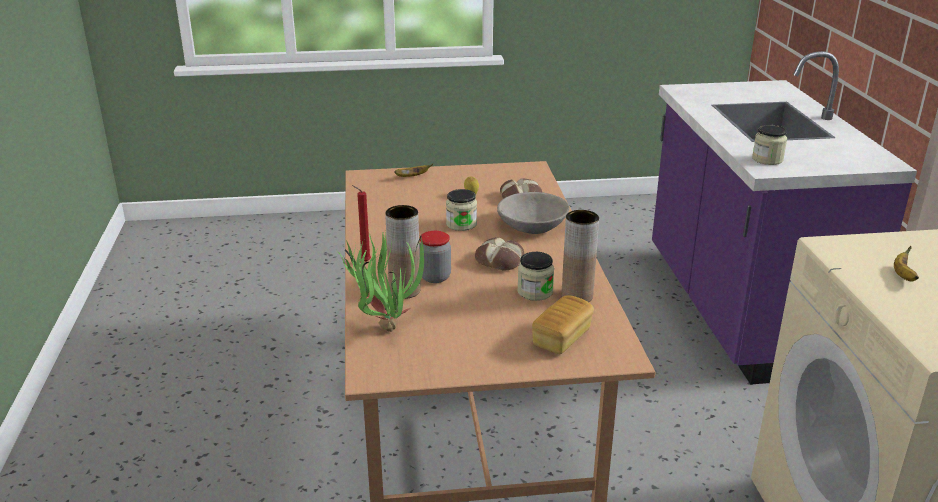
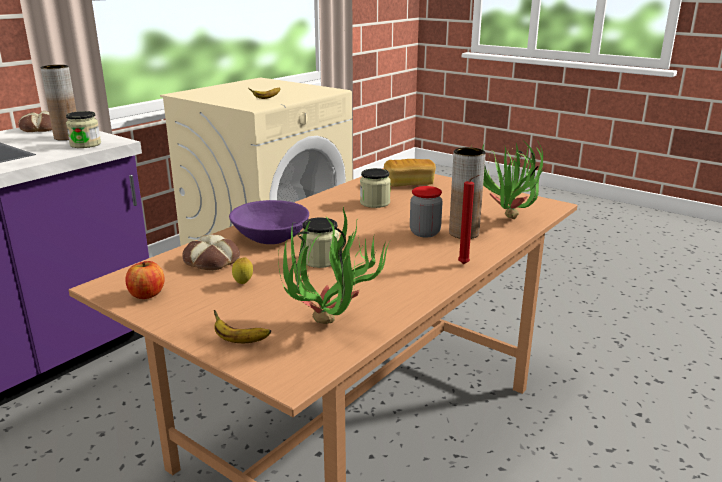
camera: 135 degrees left, 5 degrees down
bread [475,238,524,270] -> bread moved to [18,111,52,132]
grey bowl [497,192,570,234] -> purple bowl [229,200,309,244]
brown vase [562,210,599,302] -> brown vase moved to [41,65,77,141]
none -> apple [126,261,165,299]
none -> potted plant [278,207,390,324]

